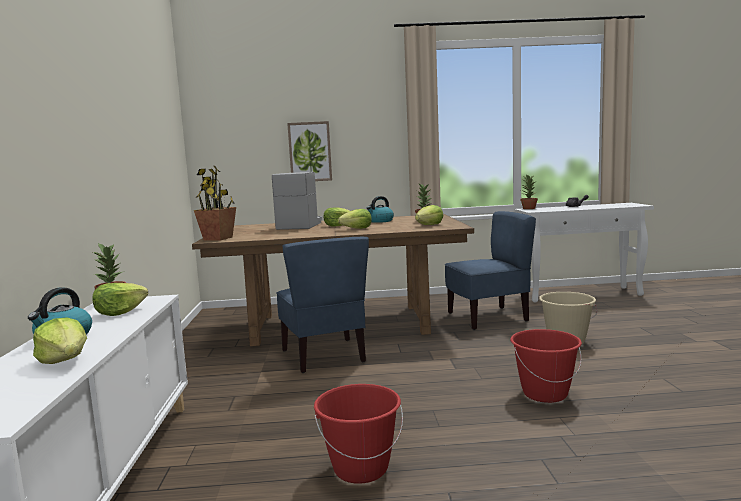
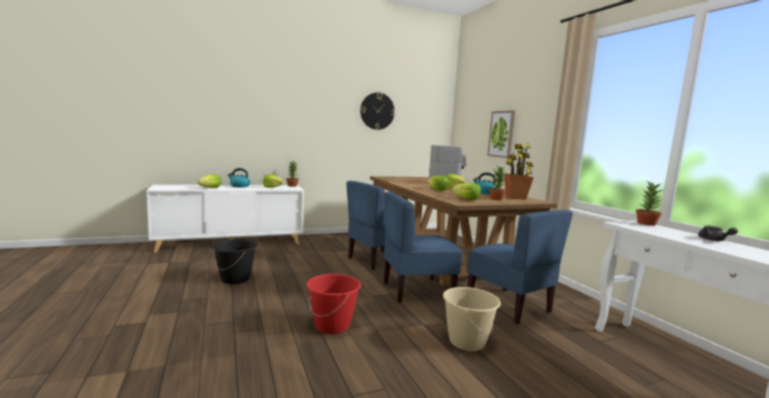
camera: 70 degrees right, 0 degrees up
potted plant [194,166,236,240] -> potted plant moved to [504,143,534,200]
red bucket [314,384,403,484] -> black bucket [212,239,258,284]
none -> wall clock [360,92,395,130]
none -> blue chair [384,192,462,303]

